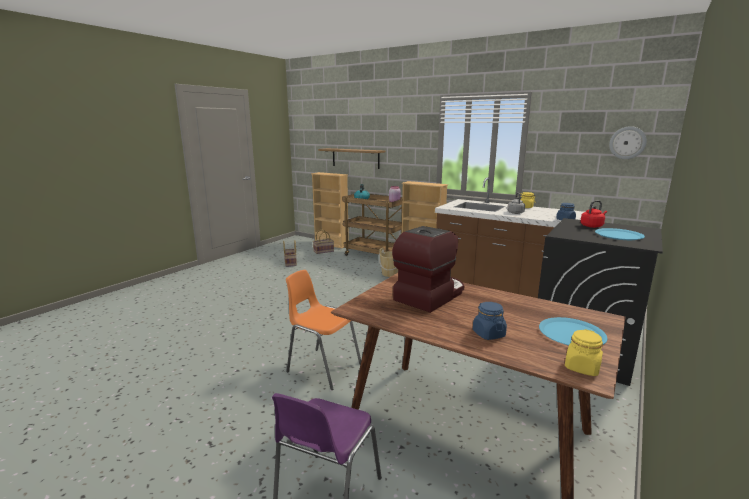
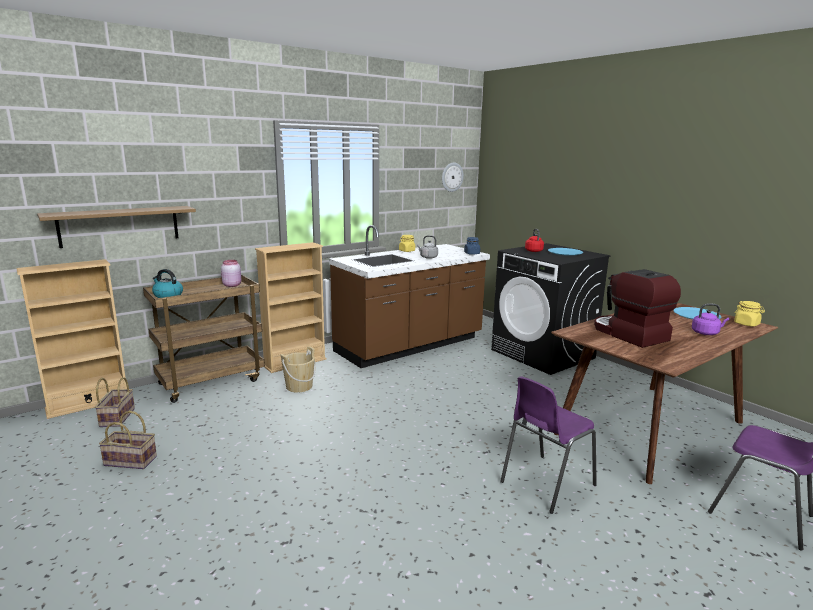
camera: 70 degrees left, 0 degrees up
orange chair [286,270,361,390] -> purple chair [500,376,597,514]
blue jar [473,302,507,340] -> purple kettle [692,303,730,335]

